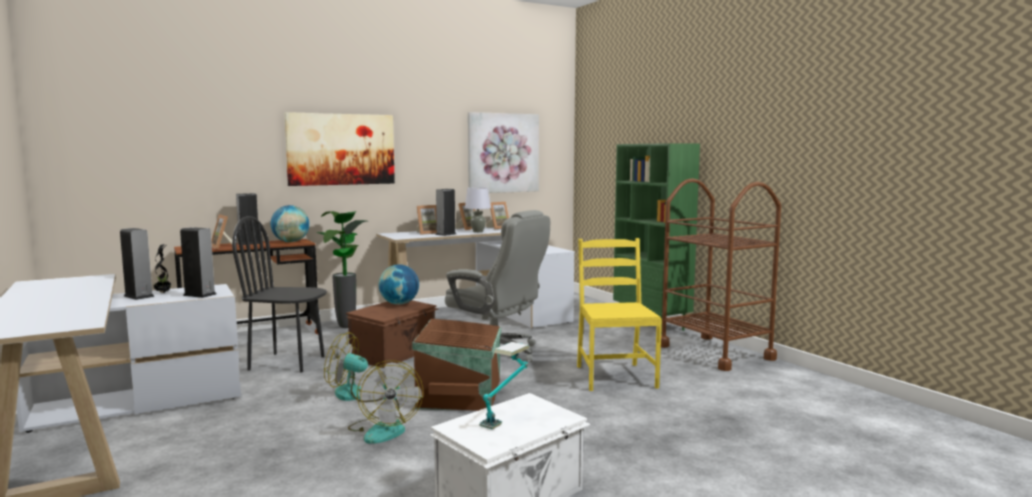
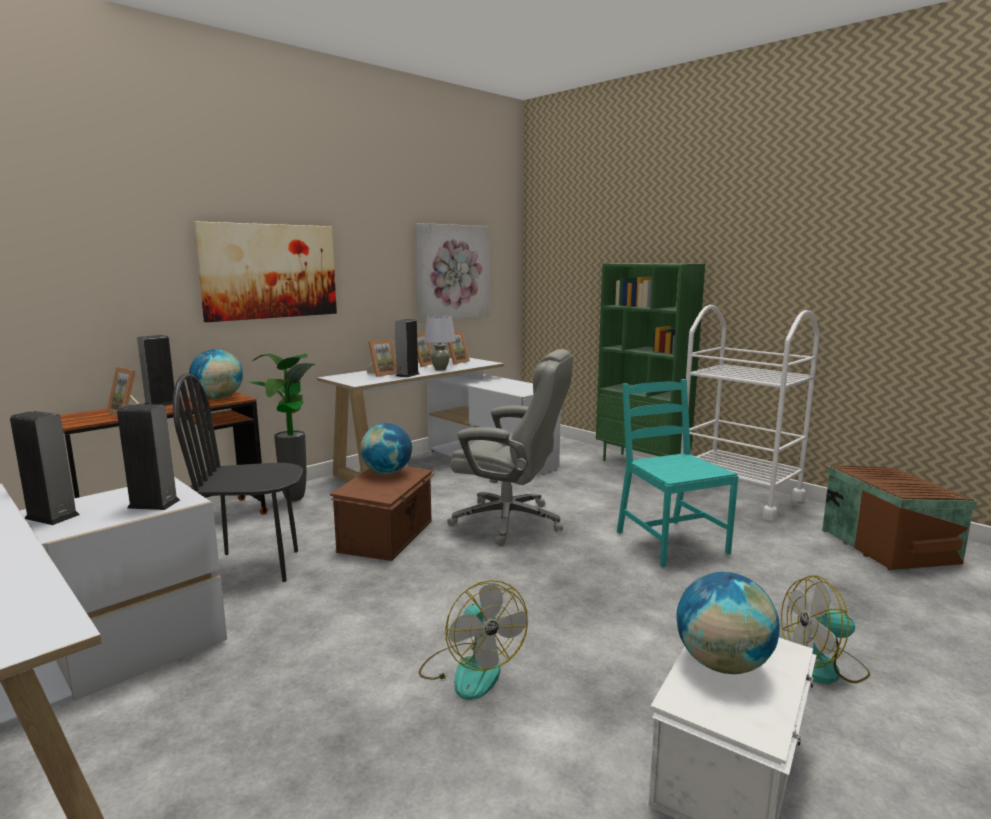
camera: 15 degrees left, 5 degrees up
potted plant [153,244,171,293] -> none
fan [324,332,383,402] -> fan moved to [781,575,870,685]
brown storage box [412,319,501,411] -> brown storage box moved to [822,466,977,572]
table lamp [479,342,530,429] -> globe [677,572,780,674]
yellow chair [577,238,662,391] -> turquoise chair [617,379,739,568]
brown cart [661,178,781,371] -> white cart [676,305,820,521]

